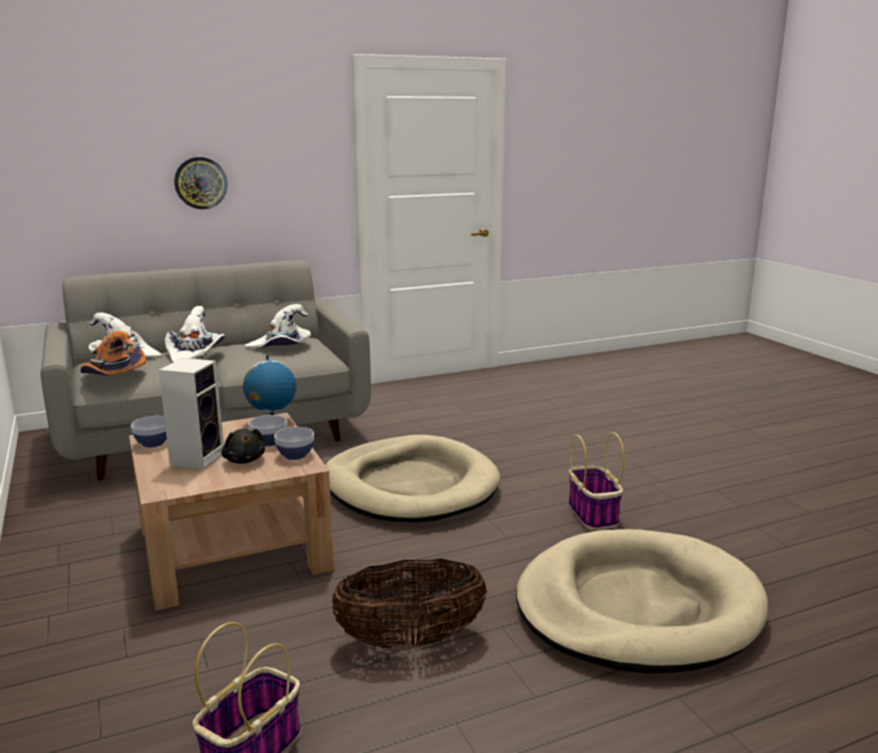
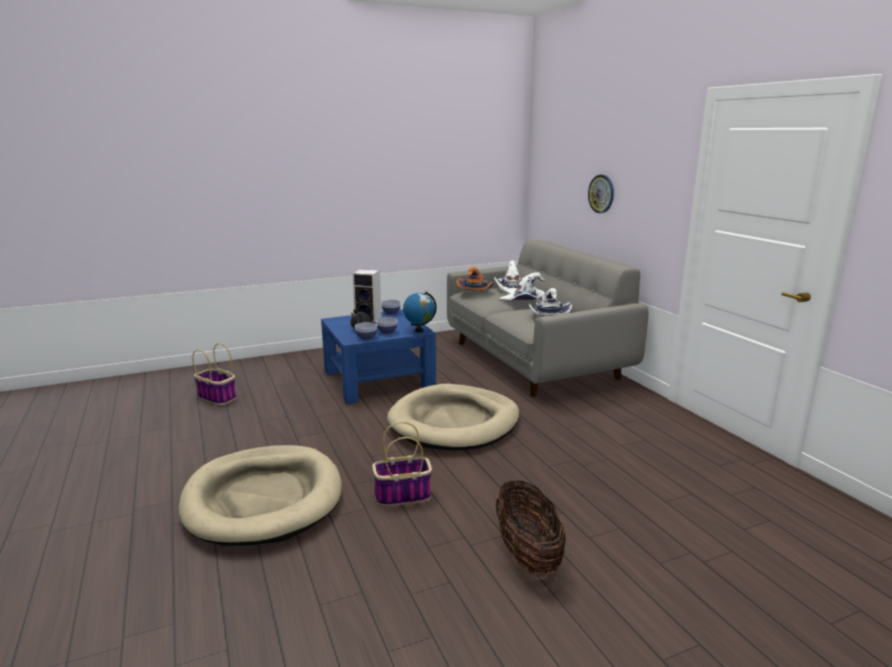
camera: 90 degrees right, 0 degrees up
brown coffee table [129,413,334,611] -> blue coffee table [321,309,436,404]
basket [331,558,487,648] -> basket moved to [496,480,566,575]

